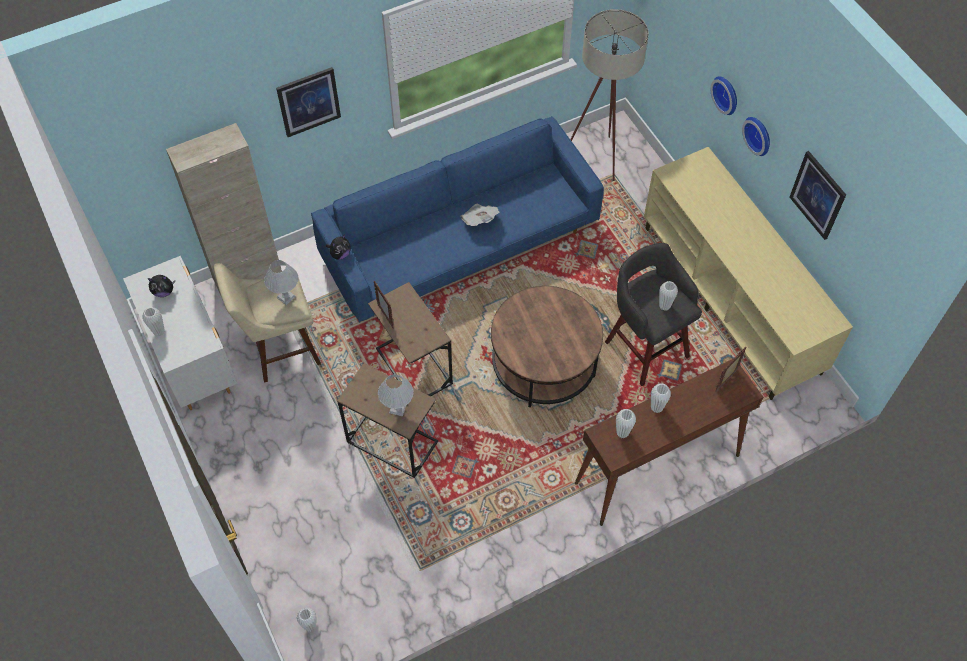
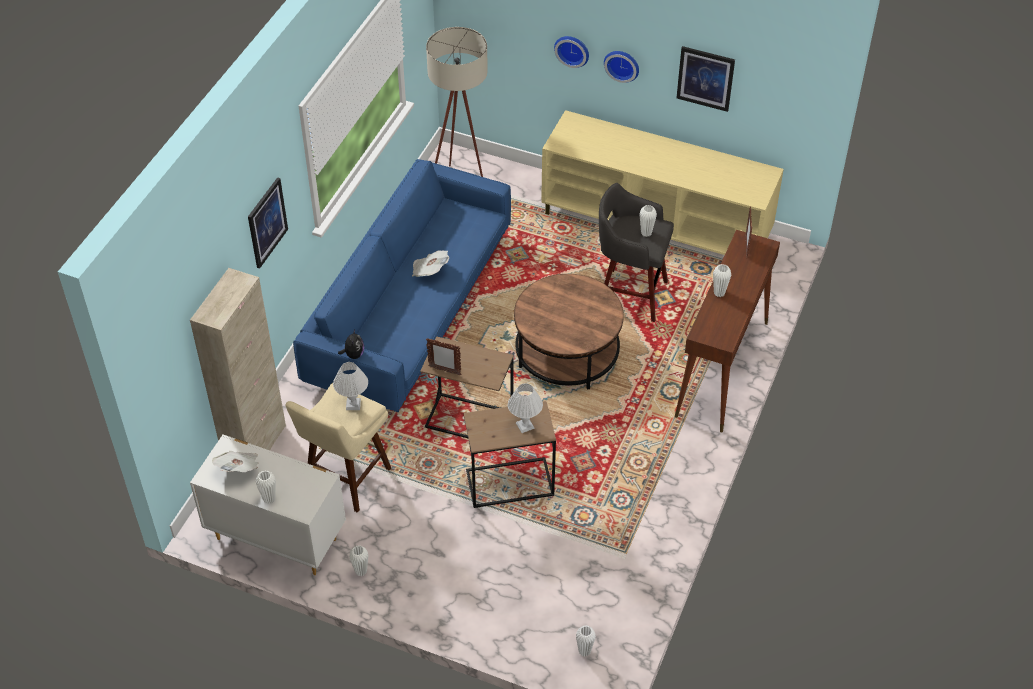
camera: 40 degrees left, 10 degrees down
plush toy [148,275,175,297] -> newspaper [212,451,259,472]
white vase [616,409,636,438] -> white vase moved to [349,545,369,576]

